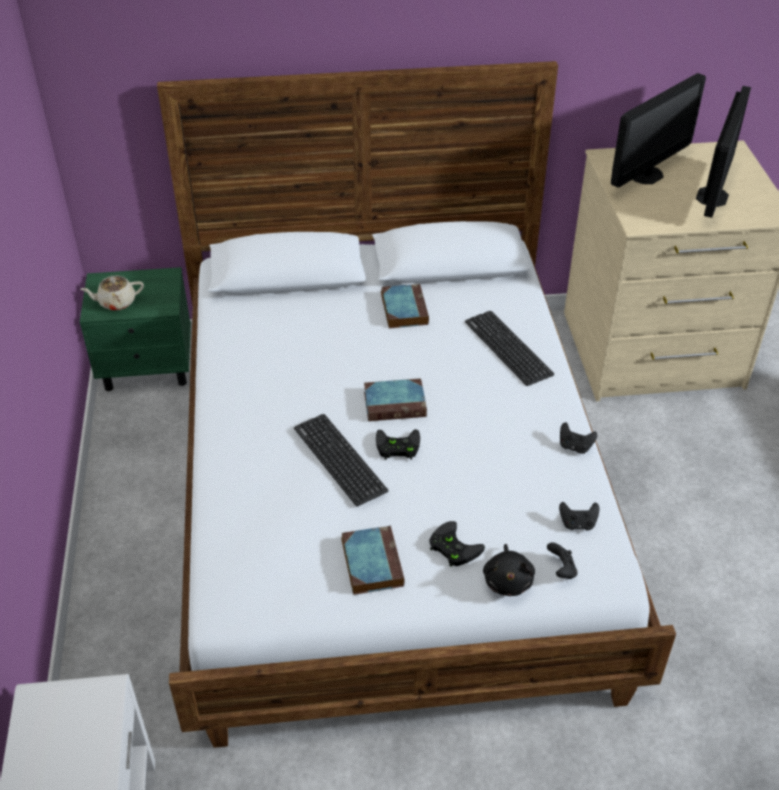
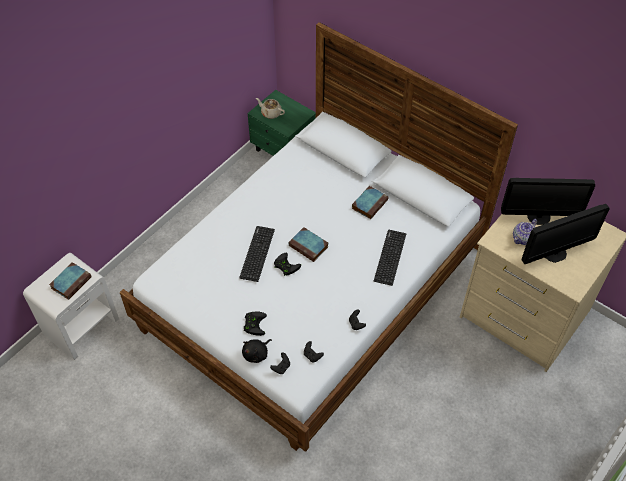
camera: 45 degrees right, 10 degrees up
book [341,526,405,595] -> book moved to [49,262,92,300]
none -> teapot [513,219,537,245]

